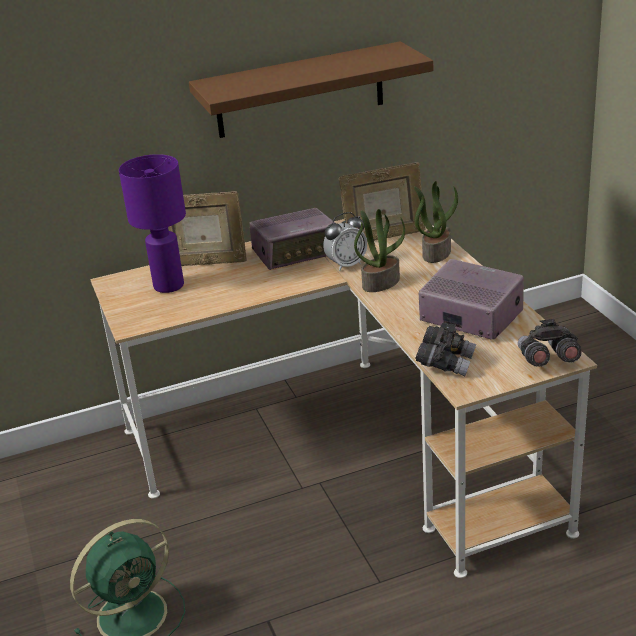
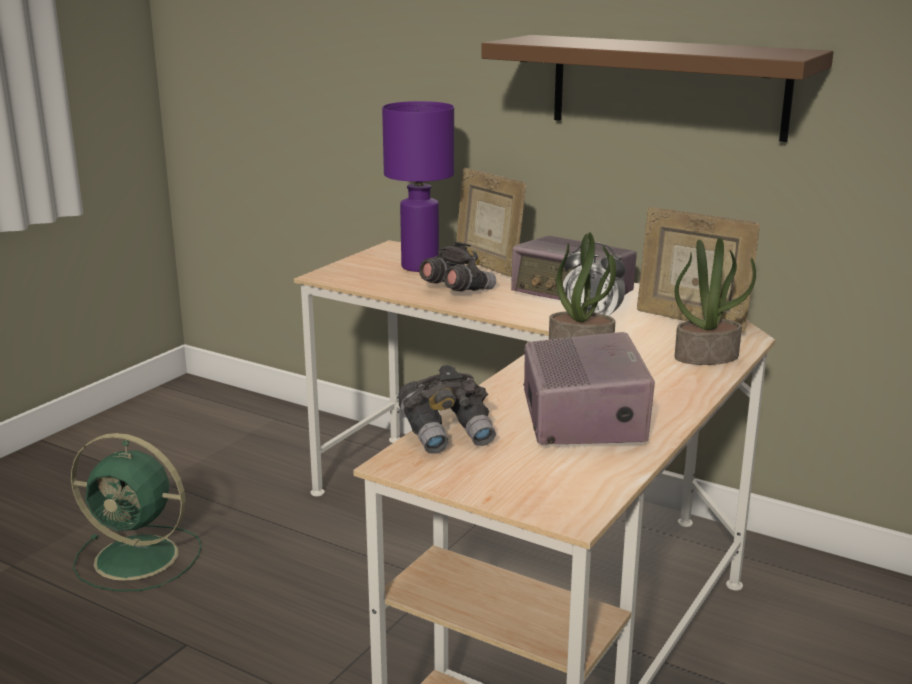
camera: 50 degrees right, 10 degrees down
grey binoculars [518,319,582,367] -> grey binoculars moved to [419,242,496,292]

